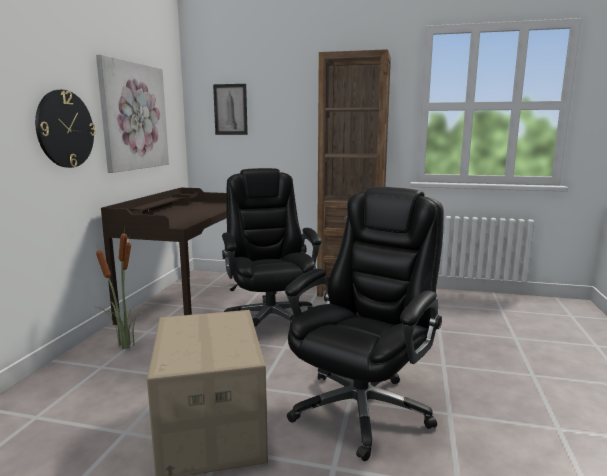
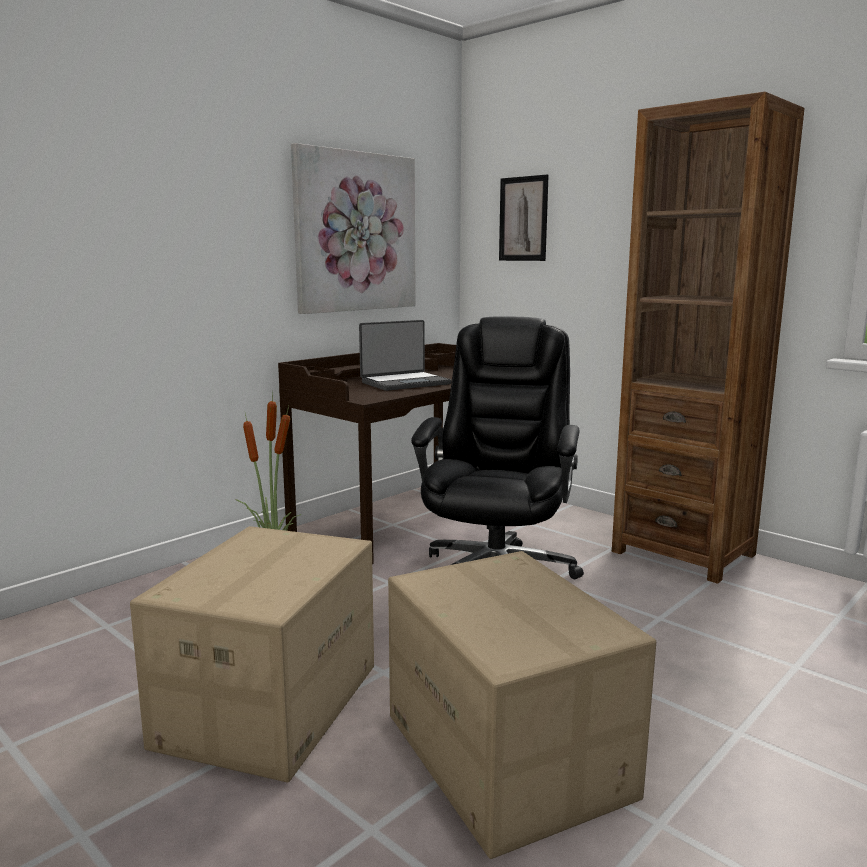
camera: 30 degrees right, 0 degrees up
wall clock [35,90,96,168] -> none
black office chair [285,187,444,461] -> cardboard box [388,551,656,859]
none -> laptop [359,320,452,391]

